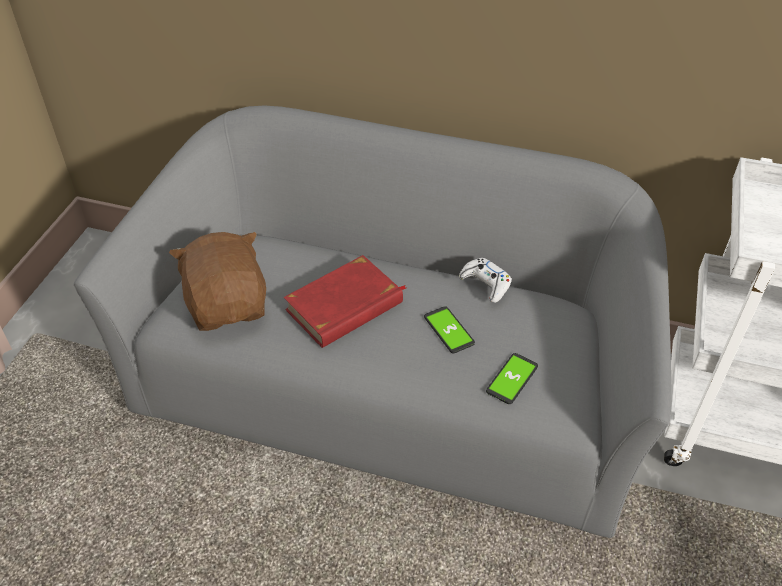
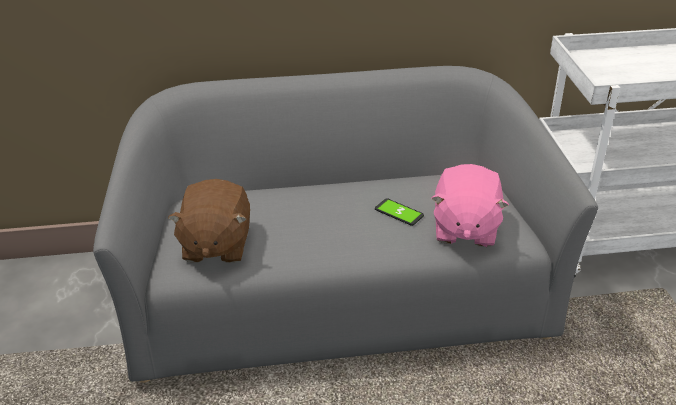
camera: 25 degrees left, 10 degrees down
brown plush toy [169,232,266,331] -> brown plush toy turned 135 degrees counterclockwise [168,179,250,263]
red book [284,255,406,348] -> none
white game controller [459,258,512,303] -> none
phone [486,353,538,404] -> pink plush toy [431,164,509,247]

